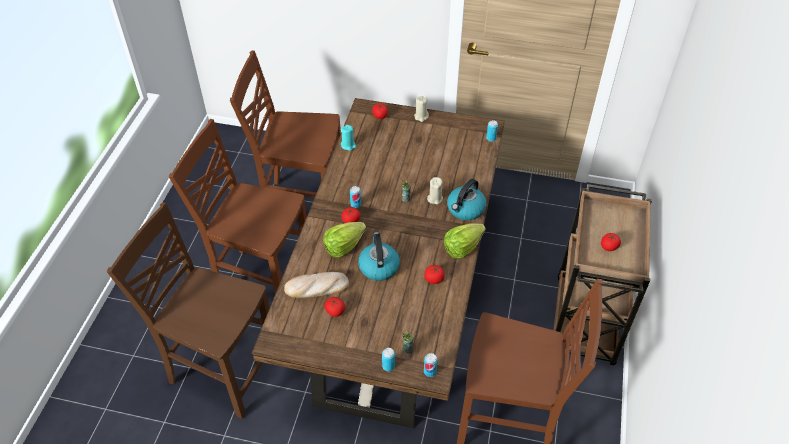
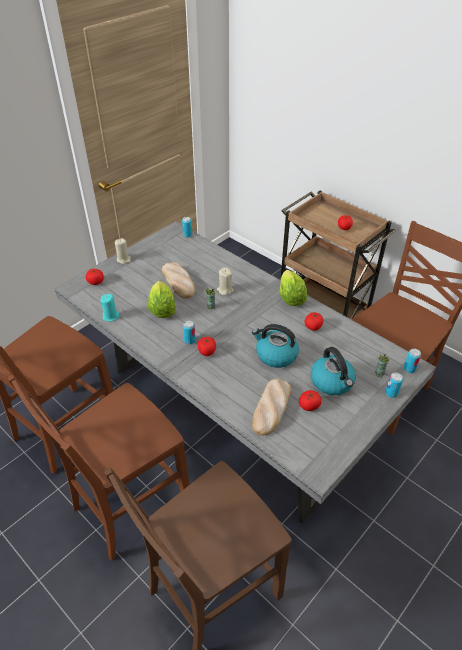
camera: 60 degrees left, 5 degrees down
brown dining table [252,98,505,428] -> grey dining table [54,221,436,524]
lettuce [323,222,366,258] -> lettuce moved to [148,281,176,318]
kettle [447,179,486,220] -> kettle moved to [311,347,356,395]
none -> bread [162,262,195,299]

